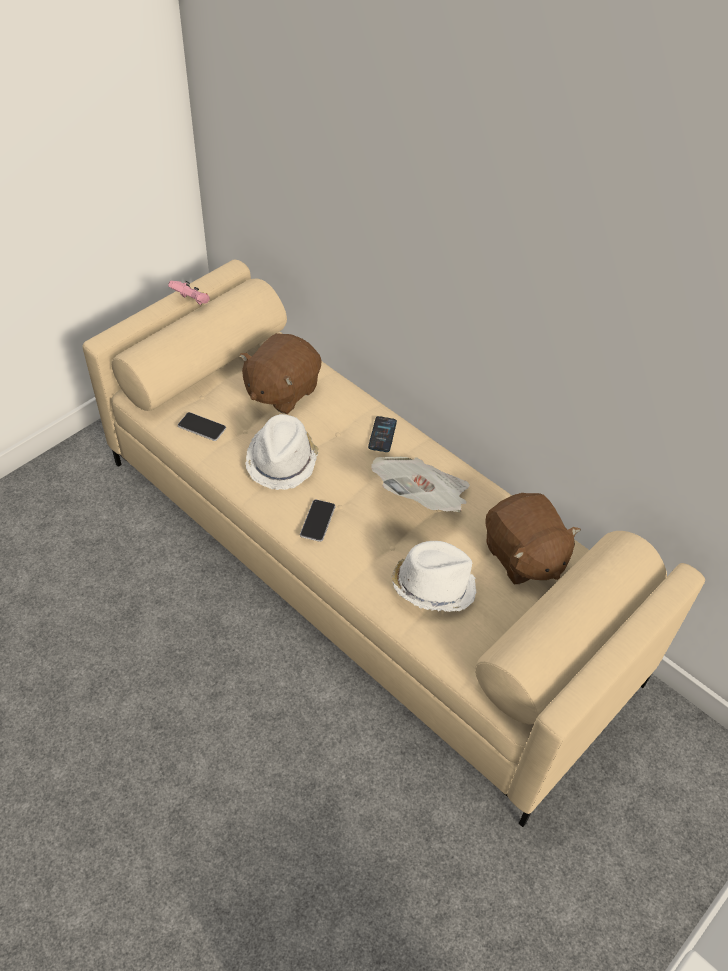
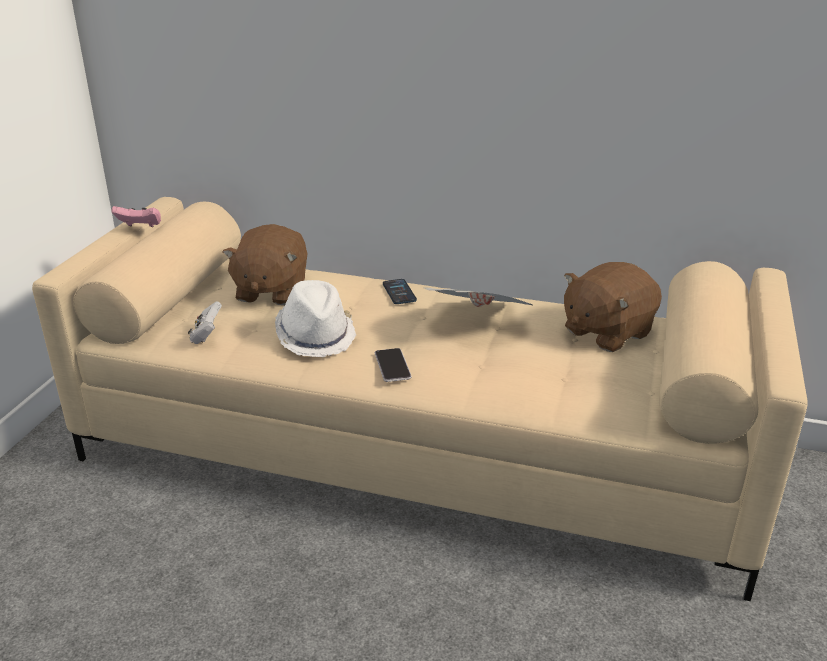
camera: 25 degrees left, 20 degrees down
phone [178,412,226,441] -> white game controller [188,301,222,344]
white hat [391,541,476,612] -> none
brown plush toy [485,493,581,584] -> brown plush toy turned 105 degrees clockwise [564,262,662,352]

